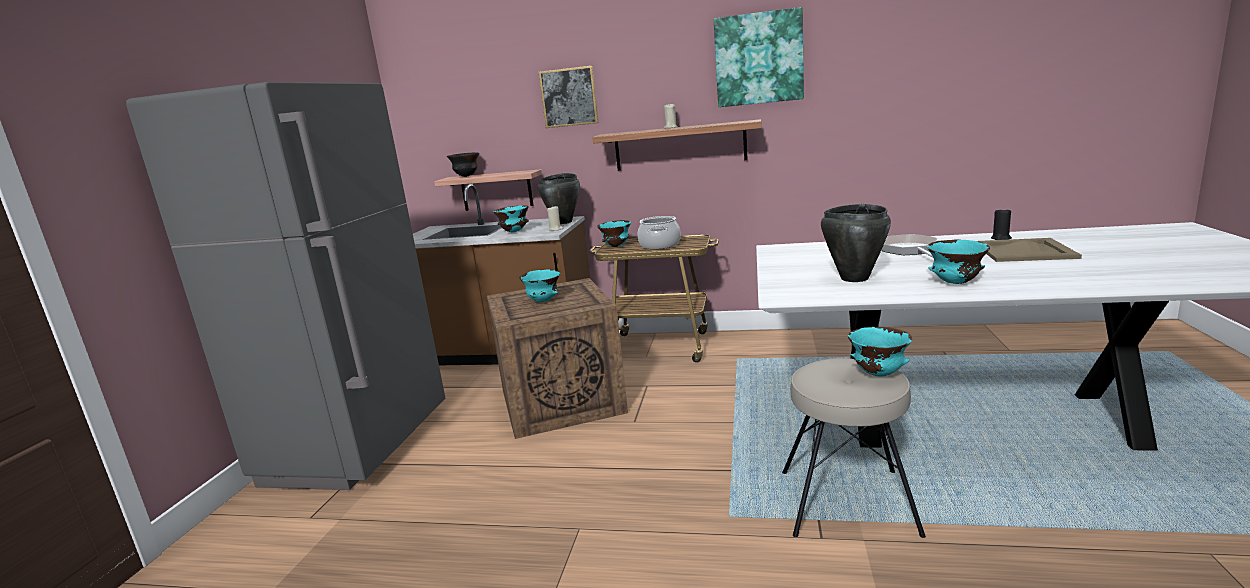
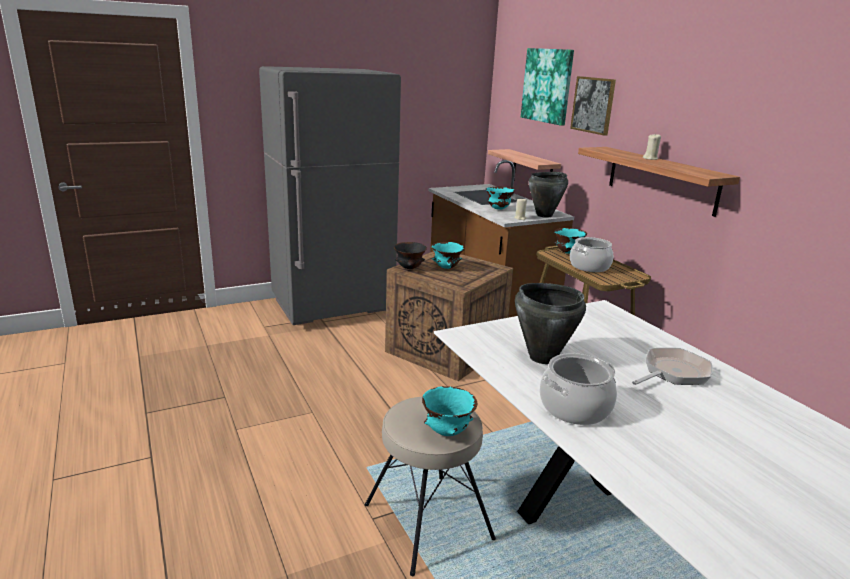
camera: 50 degrees right, 5 degrees up
black bowl [447,153,479,177] -> black bowl moved to [394,242,427,269]
picture [714,7,804,107] -> picture moved to [521,48,574,126]
turquoise bowl [927,240,990,284] -> cooking pot [539,353,617,425]
beige tray [978,238,1082,262] -> none
black candle [991,207,1012,240] -> none

